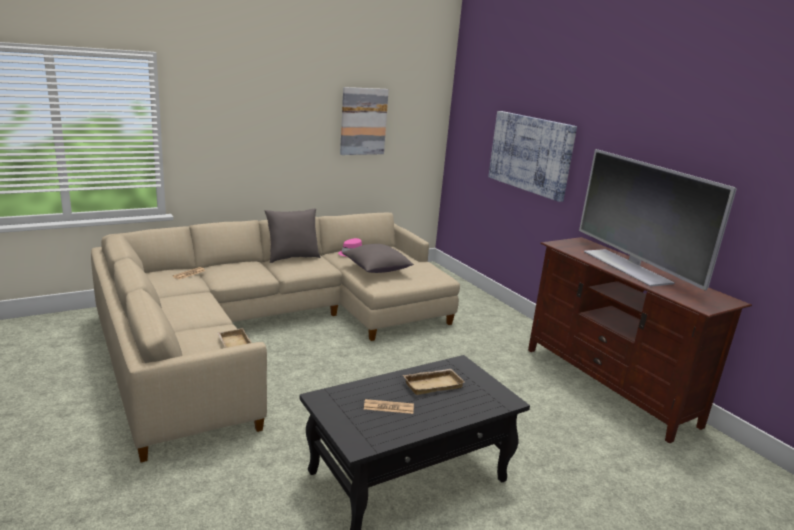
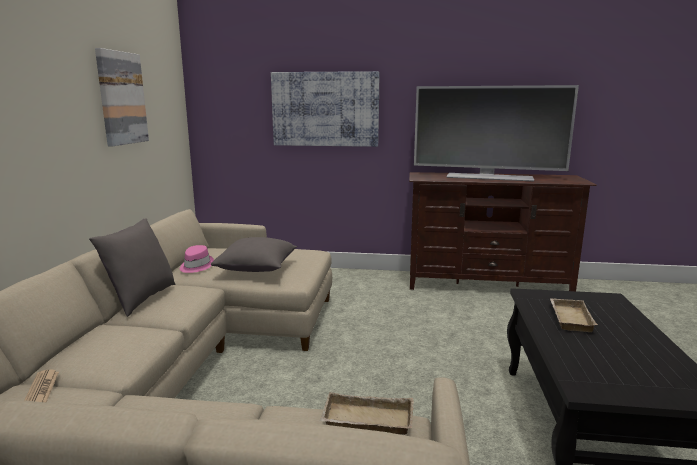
camera: 50 degrees left, 5 degrees down
newspaper [364,399,414,414] -> none

